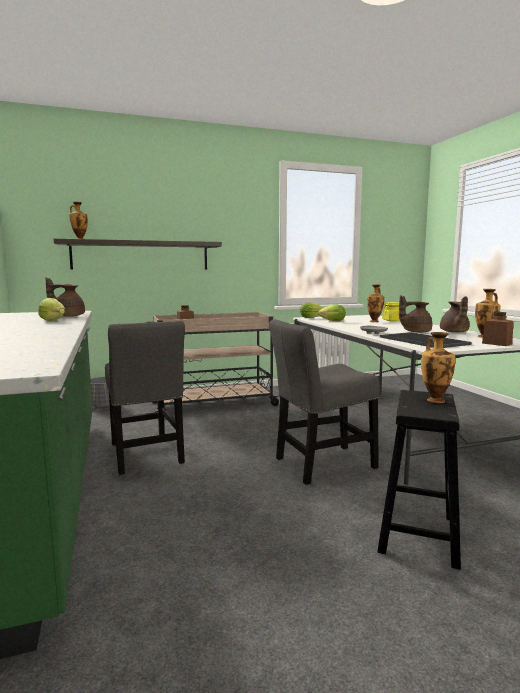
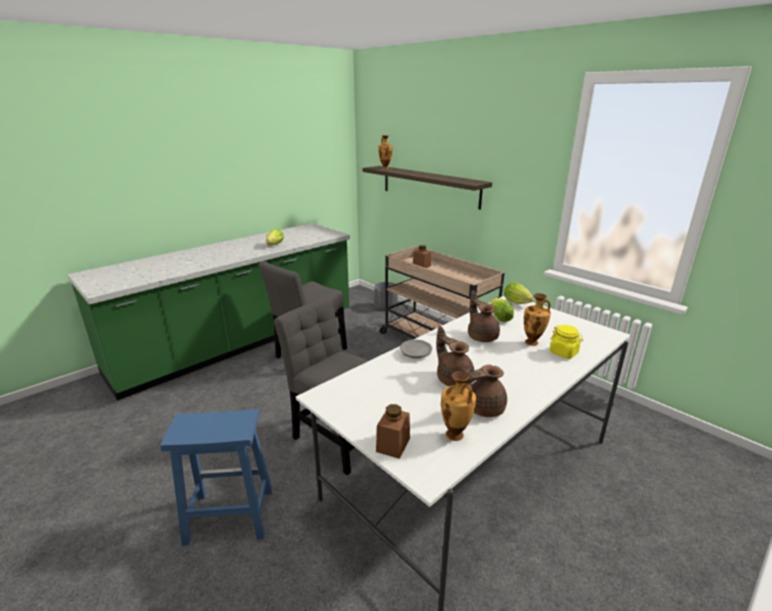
camera: 65 degrees right, 15 degrees up
brown teapot [45,277,85,317] -> brown teapot moved to [468,291,500,342]
black stool [377,390,461,570] -> blue stool [160,409,272,546]
tray [380,332,471,348] -> none
vase [421,332,455,403] -> none

